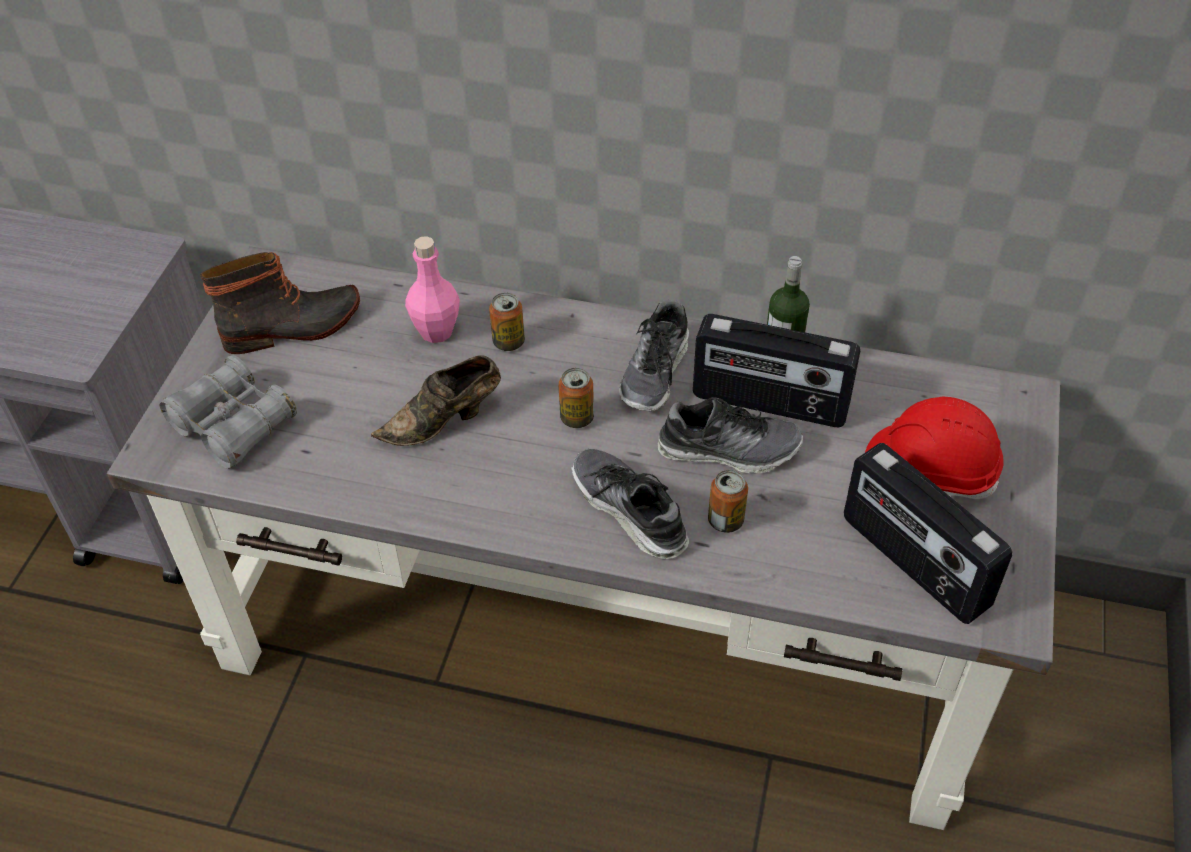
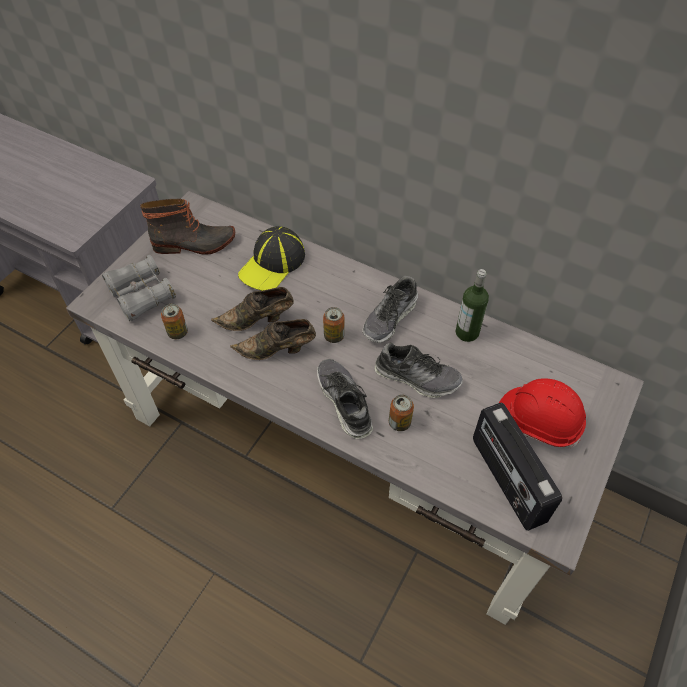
camera: 15 degrees right, 5 degrees up
pink bottle [405,236,460,343] -> cap [238,226,305,291]
can [489,292,525,351] -> can moved to [161,304,188,339]
radio [693,314,860,427] -> none
none -> brown shoe [230,319,316,360]

